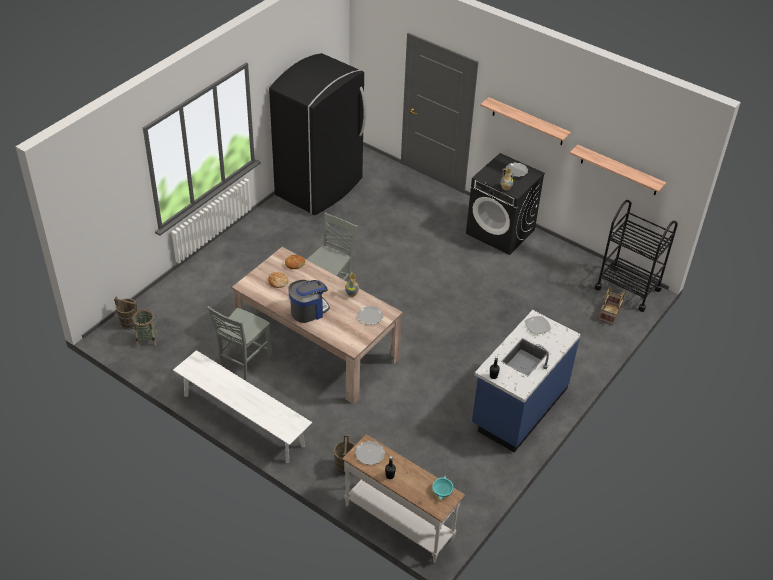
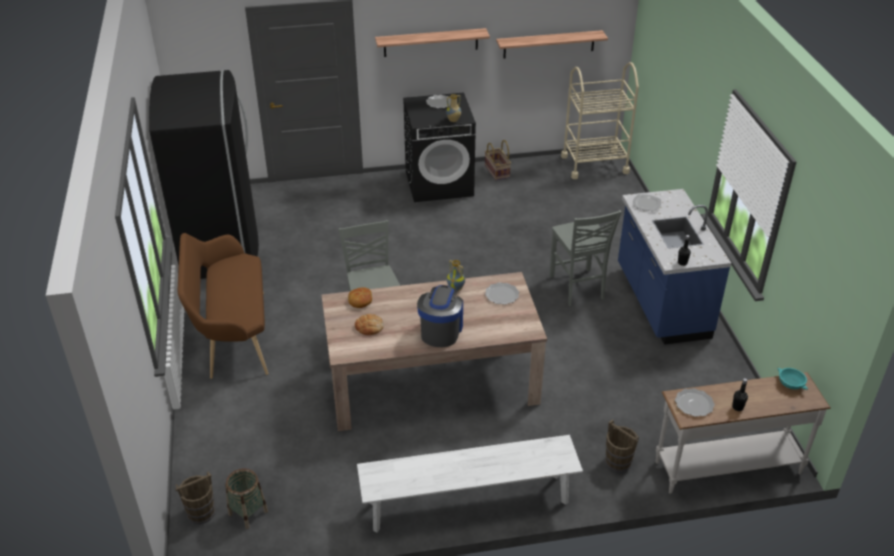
camera: 45 degrees left, 5 degrees down
grey chair [207,306,273,381] -> grey chair moved to [550,210,621,306]
black cart [595,200,678,312] -> beige cart [561,62,639,179]
basket [599,287,625,325] -> basket moved to [485,140,511,180]
none -> brown bench [178,233,269,379]

